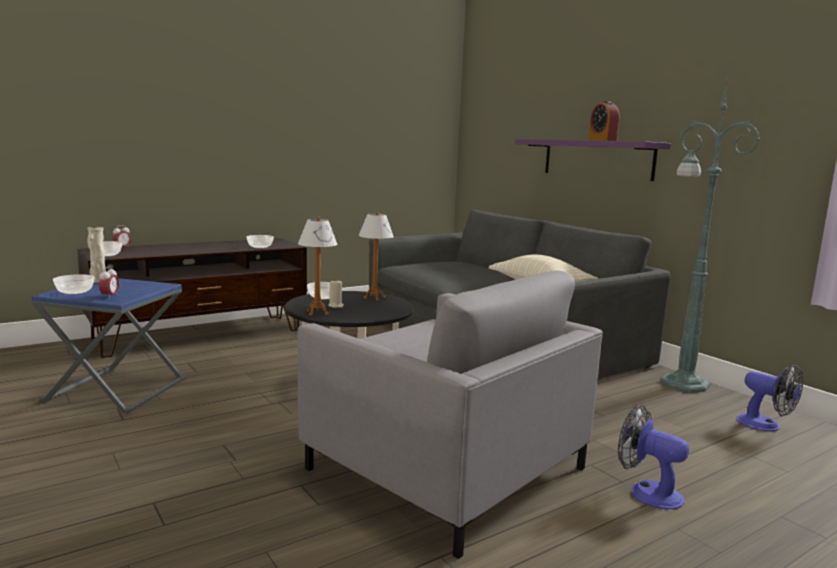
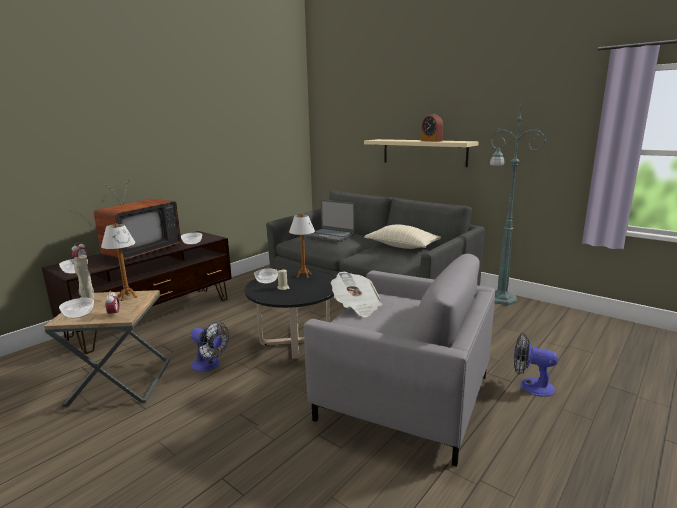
camera: 15 degrees left, 5 degrees up
blue side table [32,278,186,414] -> brown side table [44,290,170,407]
table lamp [298,217,338,316] -> table lamp moved to [101,223,137,301]
purple shelf [515,139,671,181] -> beige shelf [364,139,479,167]
fan [737,365,803,431] -> fan moved to [191,322,229,372]
none -> television [94,178,181,261]
none -> laptop [305,200,355,242]
none -> newspaper [331,272,383,317]

